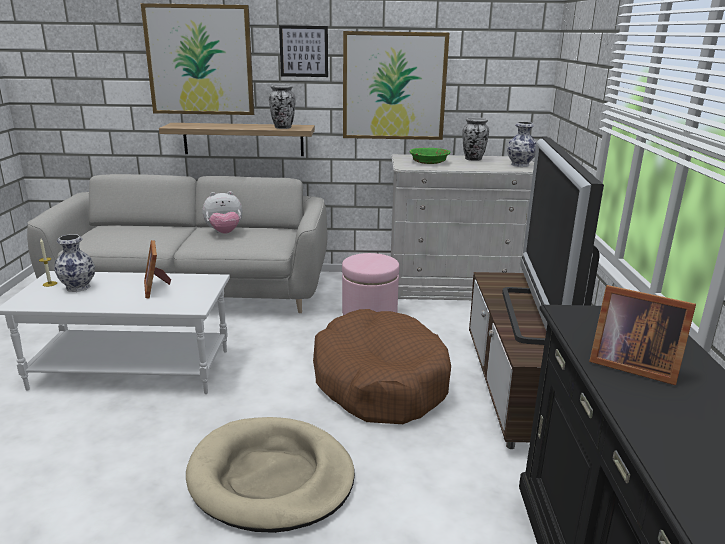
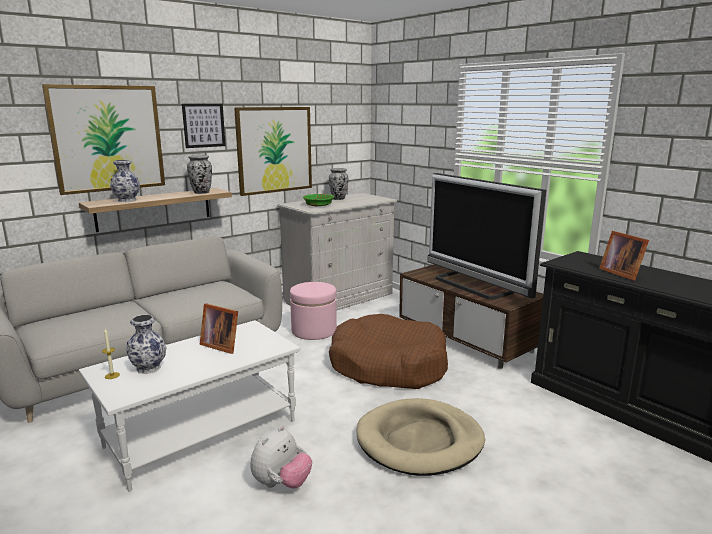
camera: 40 degrees left, 5 degrees down
plush toy [203,191,242,234] -> plush toy moved to [251,426,312,489]
vase [507,122,537,167] -> vase moved to [110,160,140,202]
picture frame [589,285,696,385] -> picture frame turned 75 degrees clockwise [599,231,649,281]

